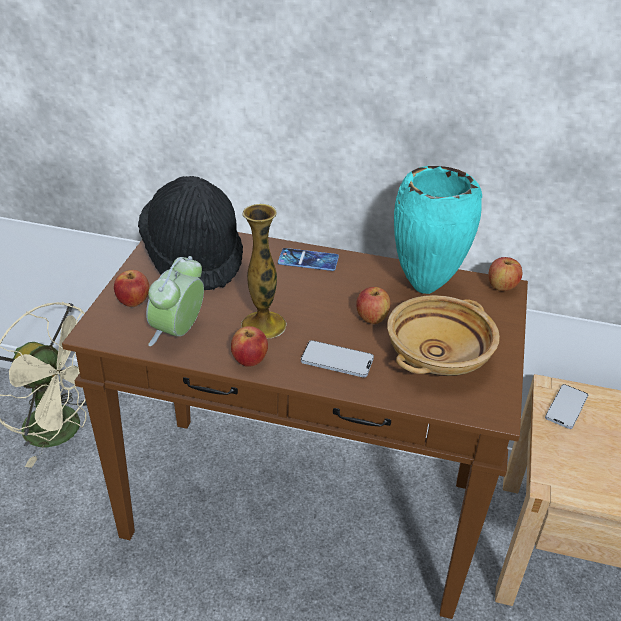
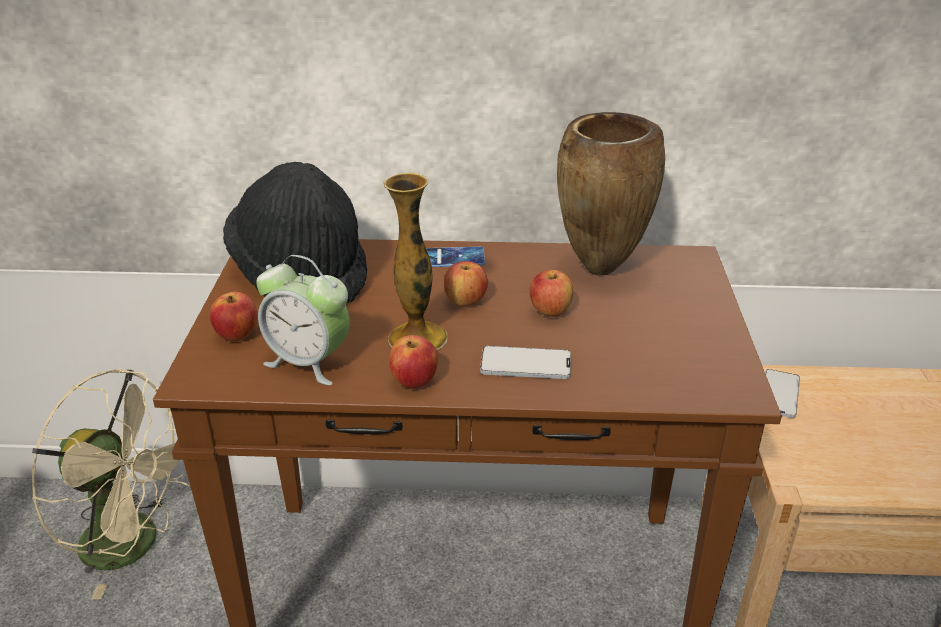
camera: 10 degrees left, 5 degrees down
alarm clock [146,256,204,346] -> alarm clock turned 75 degrees counterclockwise [256,255,350,385]
beige bowl [387,295,500,376] -> none
turquoise vase [394,166,482,294] -> brown vase [557,112,665,275]
apple [488,257,522,291] -> apple moved to [444,261,488,306]

